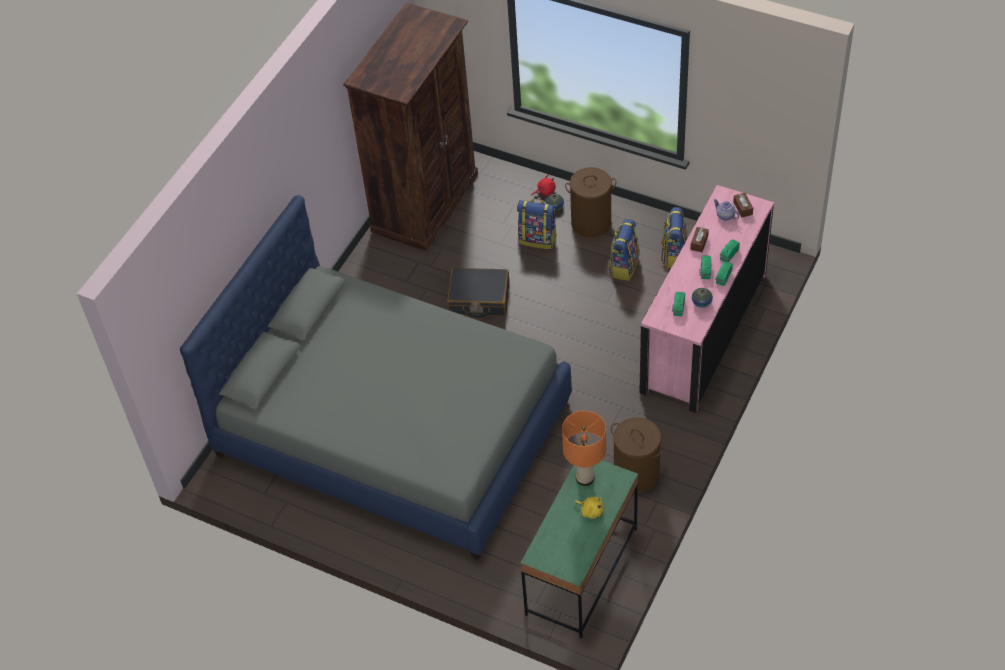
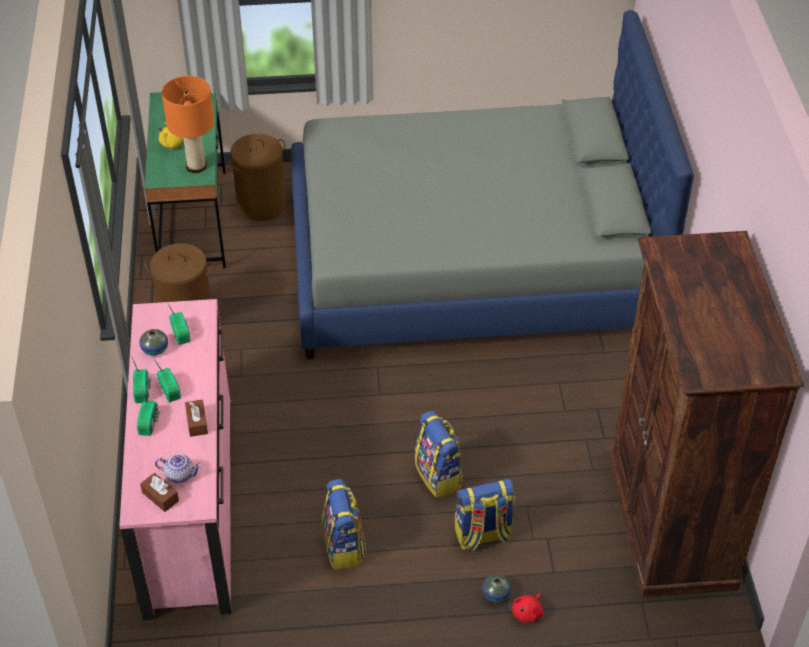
camera: 145 degrees right, 5 degrees down
black suitcase [447,267,510,318] -> none
brown laundry basket [565,167,617,237] -> brown laundry basket moved to [228,134,286,221]
backpack [661,207,688,268] -> backpack moved to [415,411,463,498]

